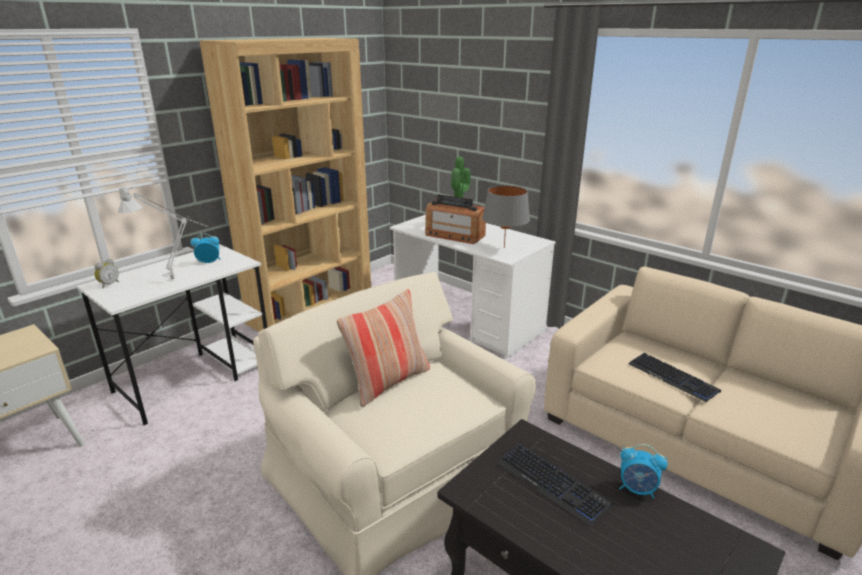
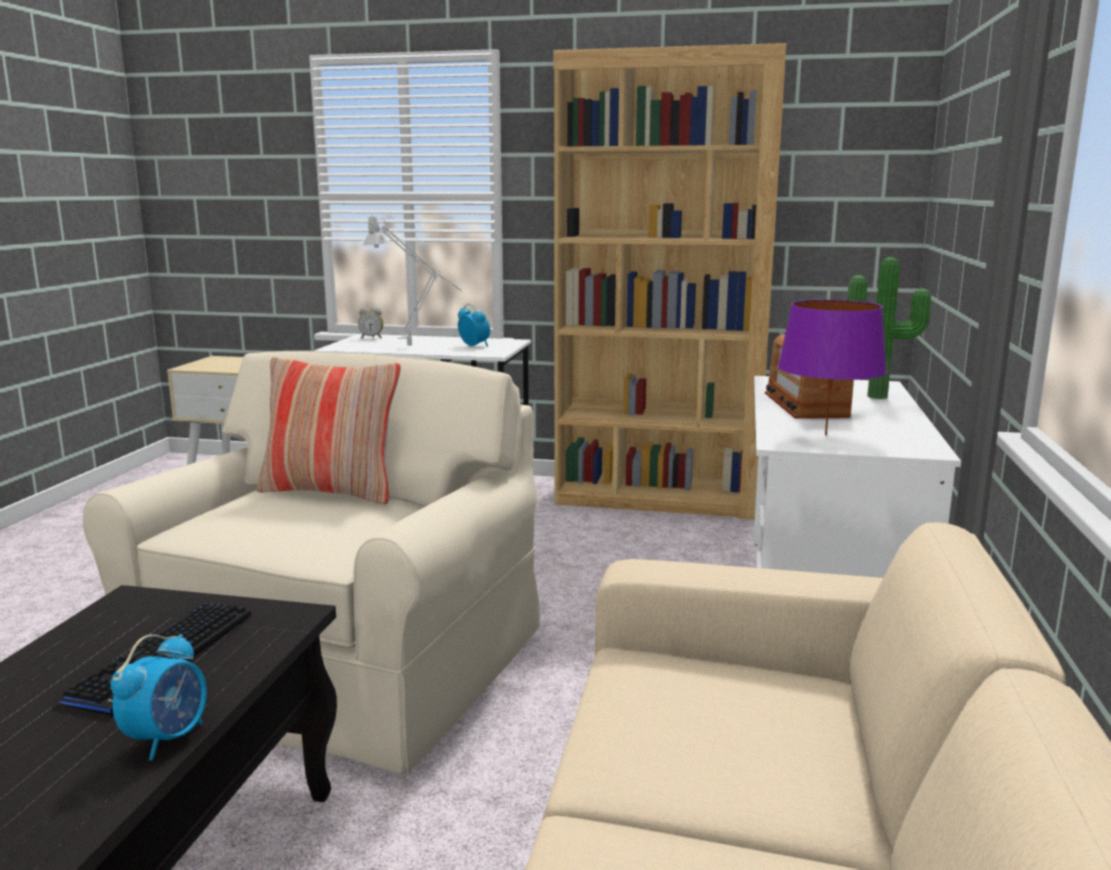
camera: 60 degrees right, 10 degrees down
grey table lamp [482,185,530,248] -> purple table lamp [777,300,887,436]
alarm clock [619,444,668,499] -> alarm clock turned 150 degrees counterclockwise [111,634,207,761]
keyboard [628,353,721,402] -> none

